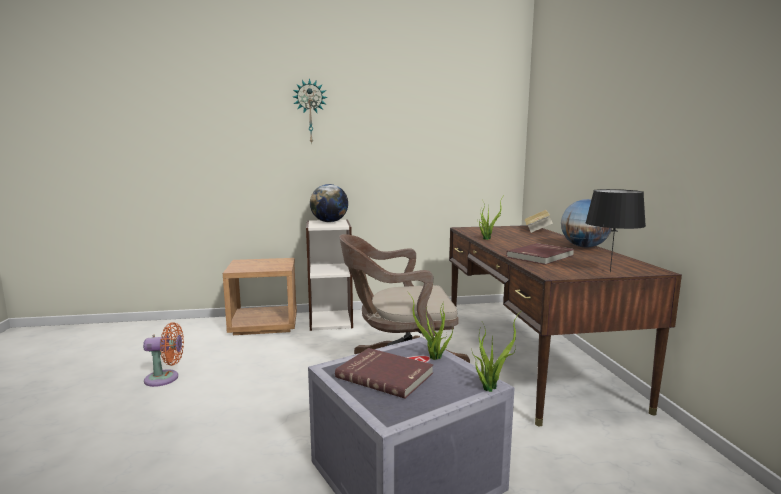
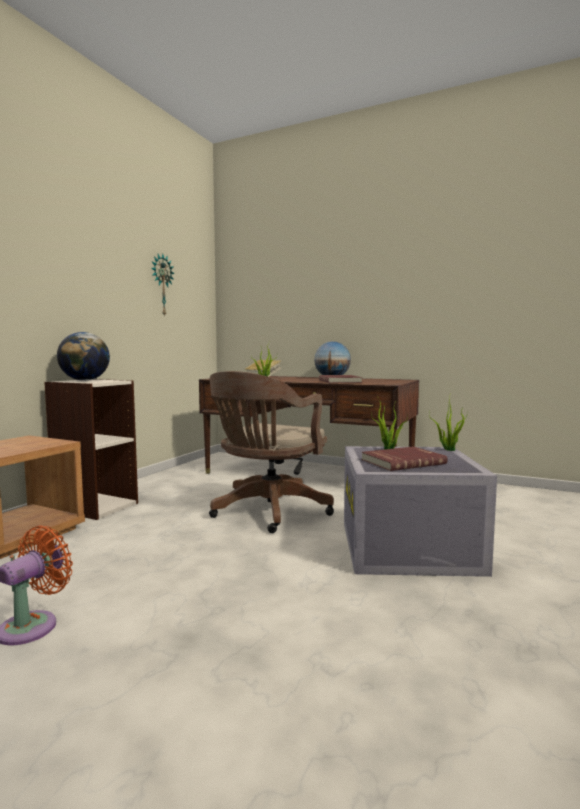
camera: 55 degrees left, 5 degrees down
wall clock [293,78,328,145] -> wall clock moved to [151,254,175,317]
black table lamp [585,189,646,272] -> none

